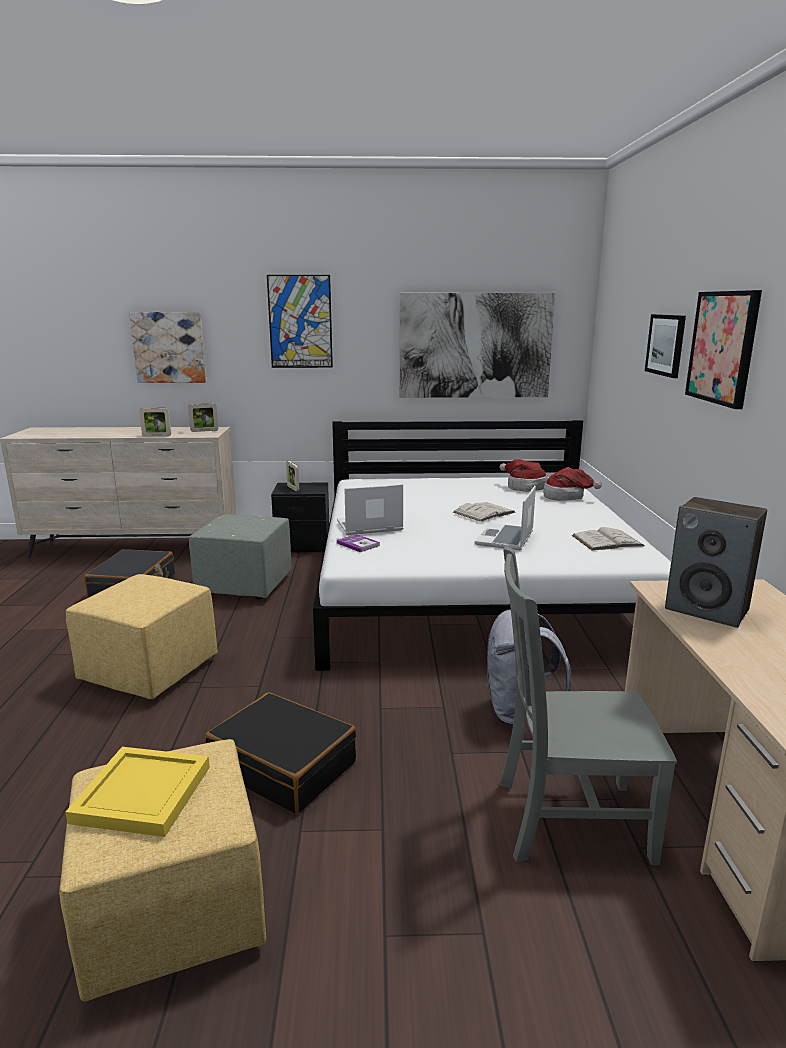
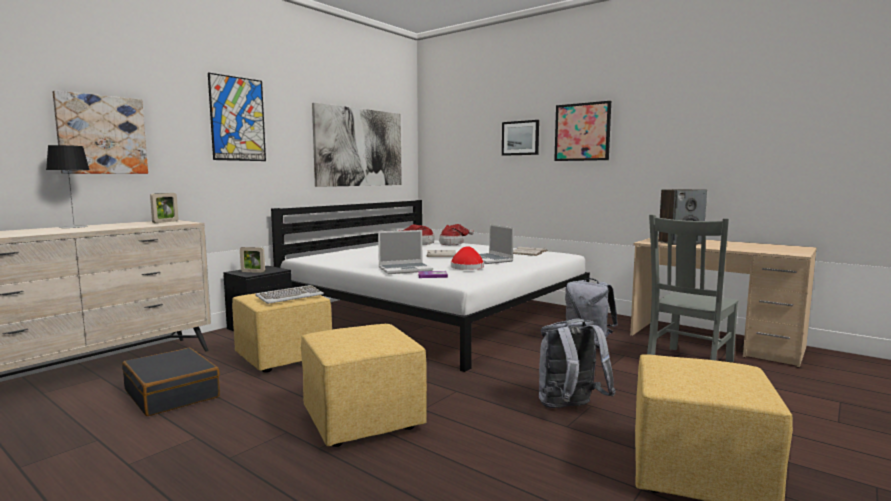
camera: 50 degrees left, 10 degrees down
yellow tray [65,747,210,837] -> none
picture frame [139,408,171,437] -> none
grey ottoman [189,514,292,600] -> yellow ottoman [232,293,332,372]
black suitcase [205,692,357,814] -> grey backpack [539,318,616,408]
laptop [337,484,403,535] -> laptop turned 135 degrees counterclockwise [378,230,433,274]
none -> table lamp [46,145,89,228]
none -> keyboard [255,285,324,304]
none -> red hat [451,246,484,270]

